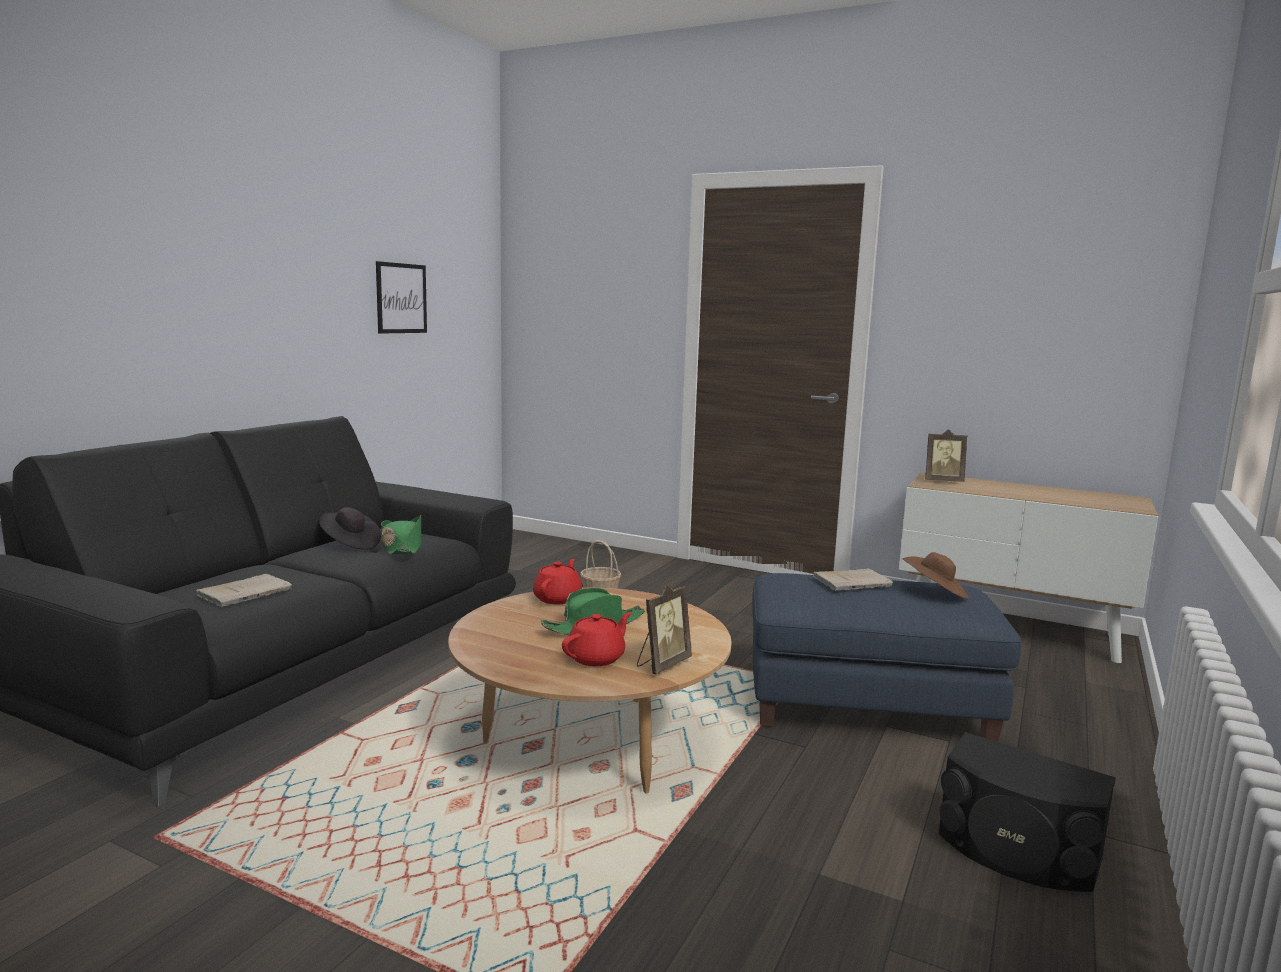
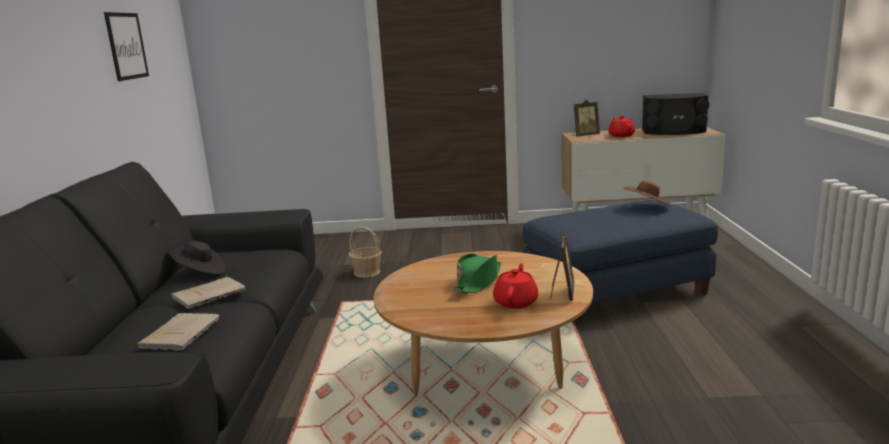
camera: 25 degrees left, 5 degrees up
green hat [381,515,421,554] -> none
red teapot [533,559,582,604] -> red teapot moved to [608,115,635,137]
beige book [813,569,893,591] -> beige book moved to [171,277,245,309]
black speaker [939,732,1116,892] -> black speaker moved to [642,93,710,135]

